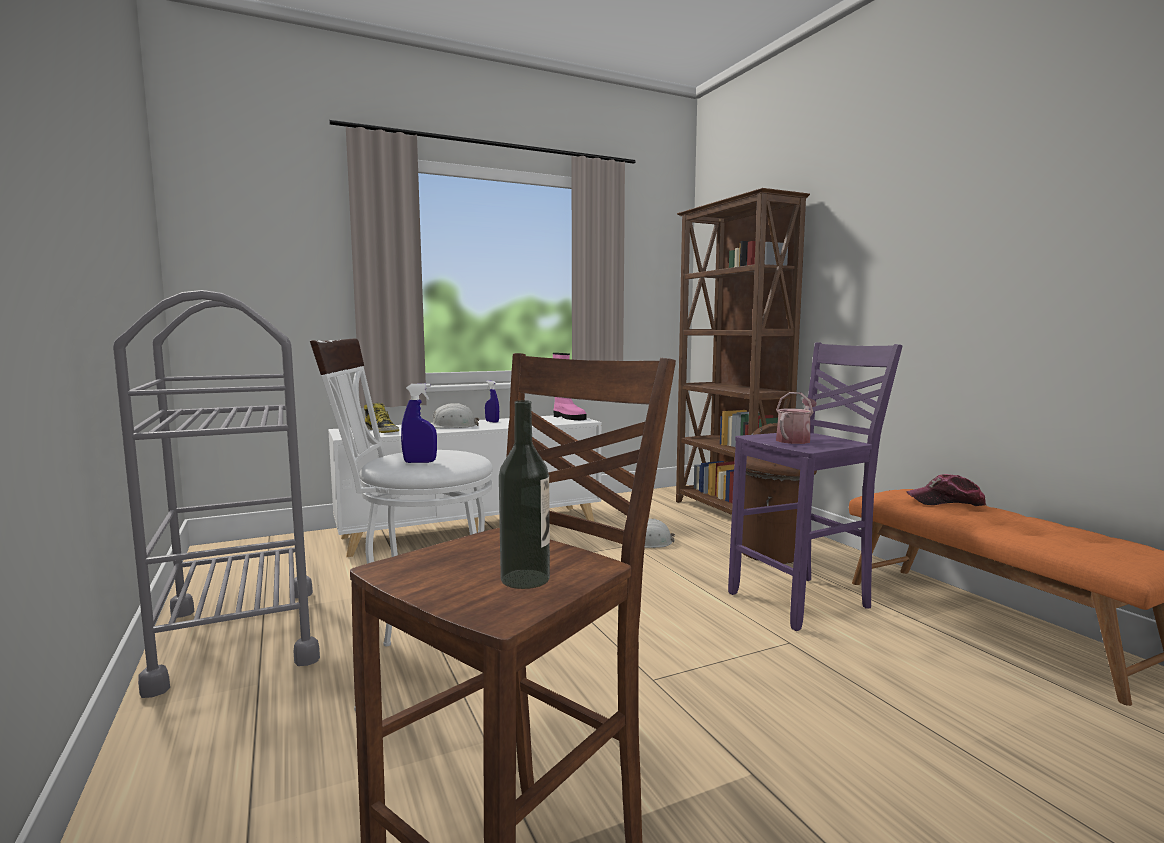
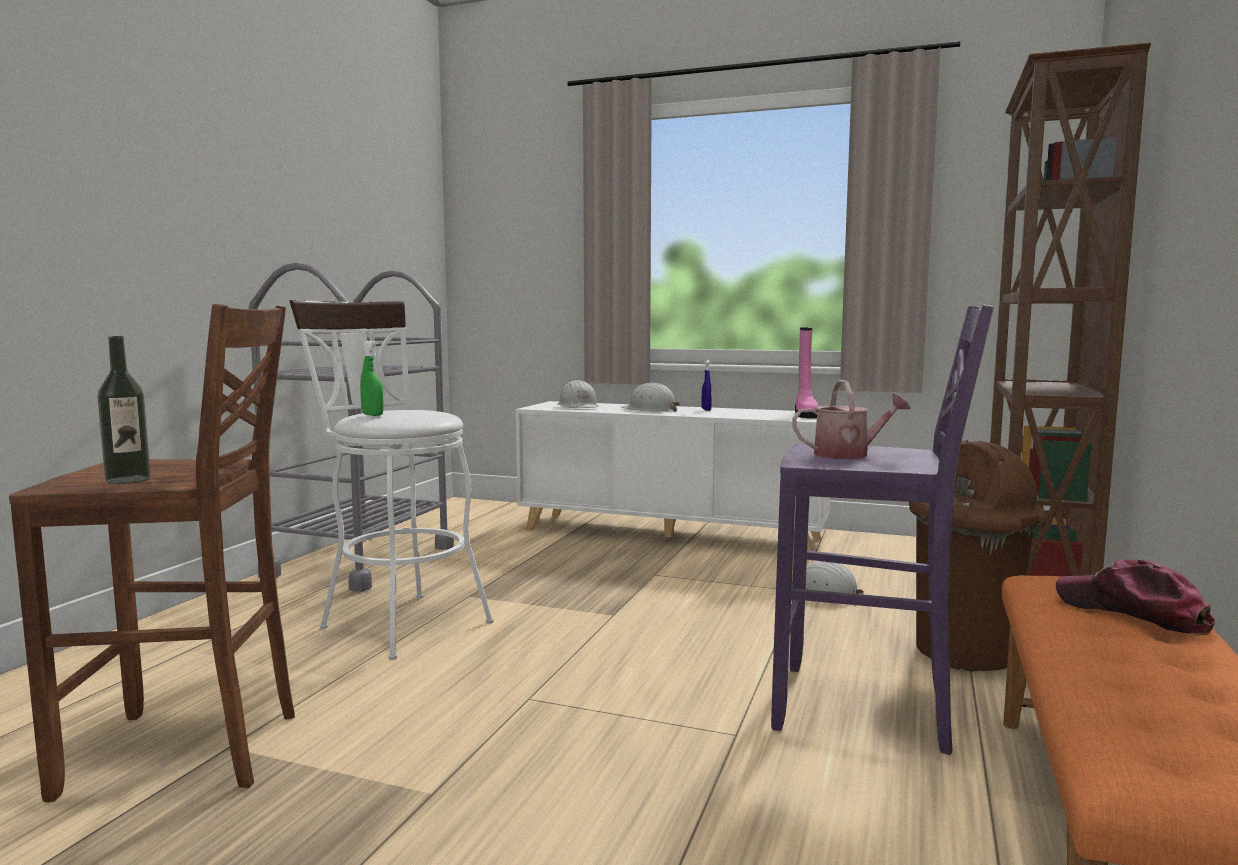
camera: 45 degrees right, 0 degrees up
boot [364,403,399,433] -> white hard hat [557,380,599,408]
blue spray bottle [401,383,437,463] -> green spray bottle [360,341,384,416]

